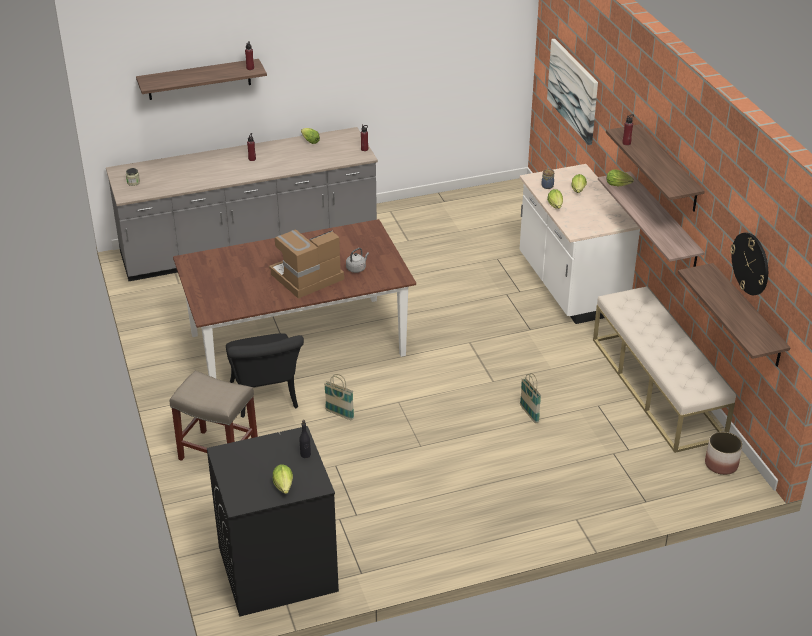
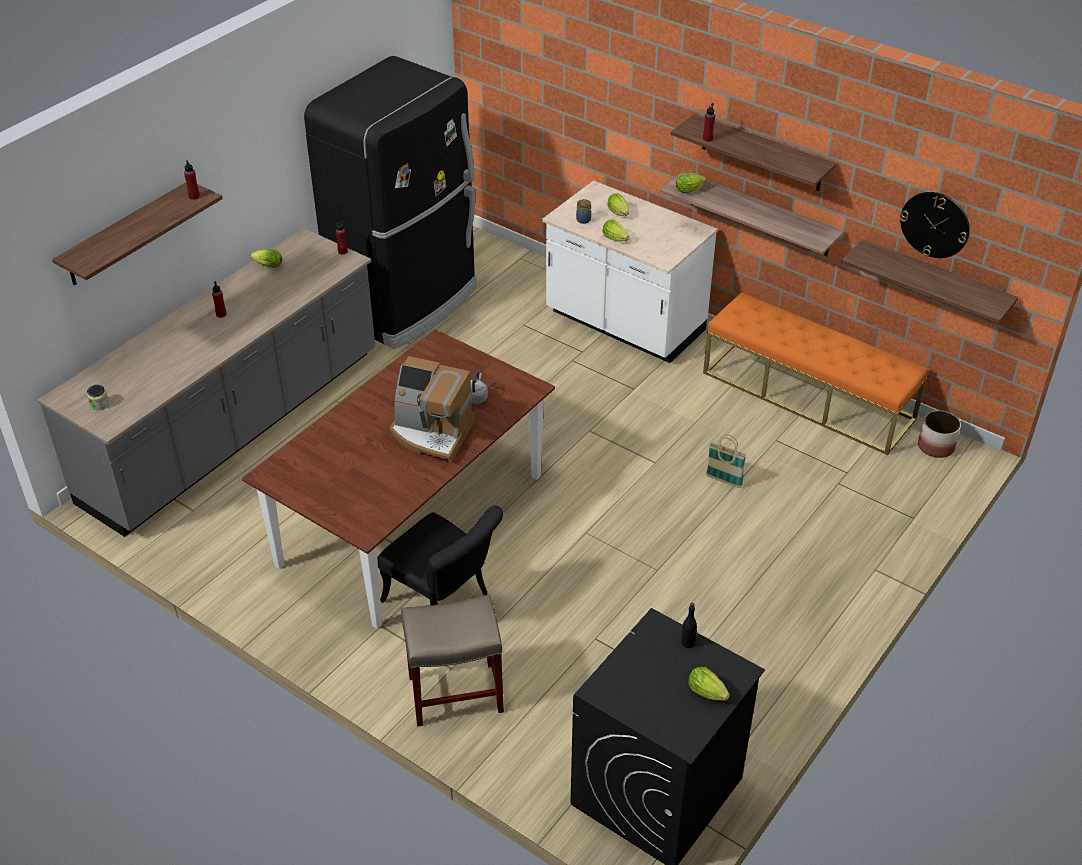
camera: 35 degrees left, 5 degrees up
coffee machine [269,230,344,299] -> coffee machine turned 90 degrees counterclockwise [390,356,475,463]
basket [324,374,355,420] -> none
picture [547,39,598,145] -> none
beige bench [593,286,736,453] -> orange bench [703,292,928,455]
none -> black fridge [304,56,477,349]

